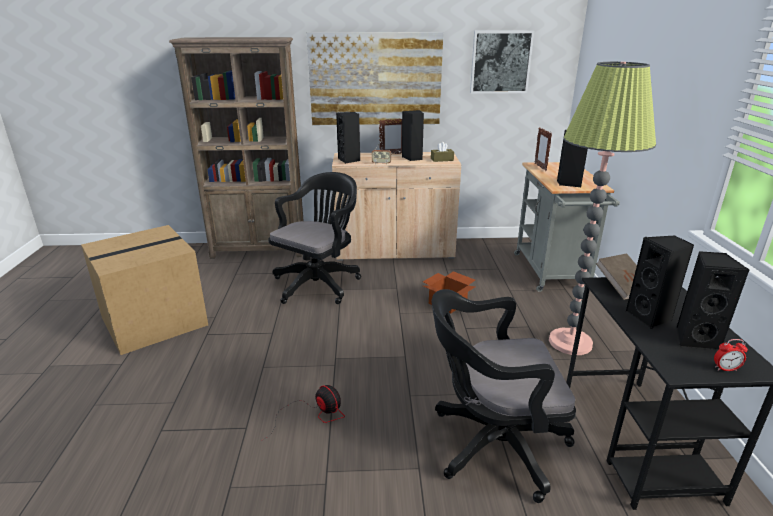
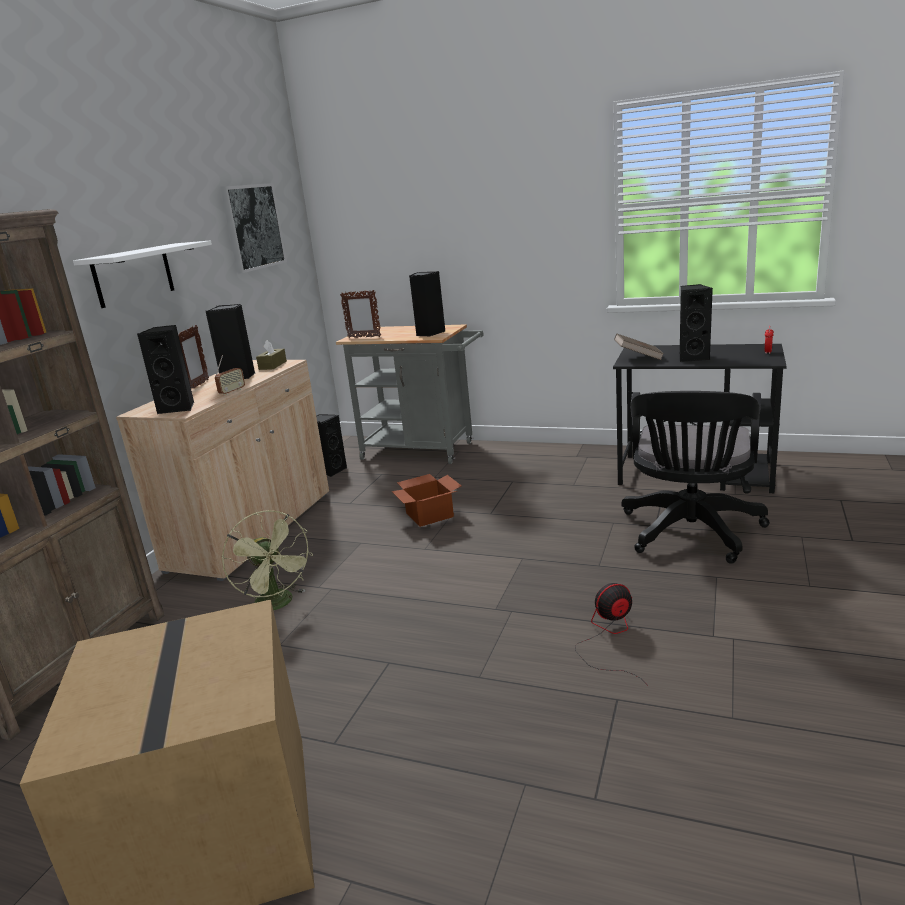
camera: 65 degrees left, 5 degrees down
black office chair [268,172,361,304] -> green fan [222,510,313,610]
picture [307,32,443,125] -> white shelf [73,240,212,308]
floor lamp [549,62,656,355] -> none
black speaker [676,251,749,350] -> black speaker moved to [316,414,347,477]

